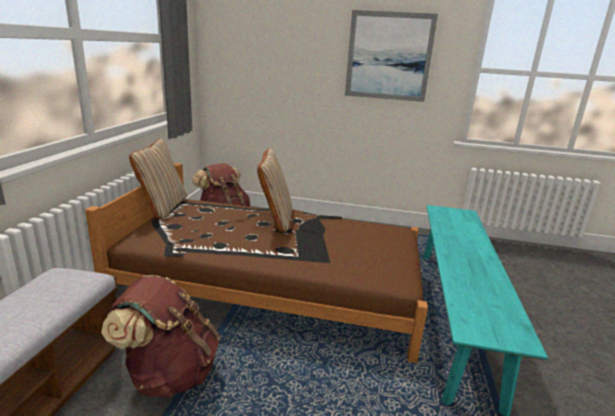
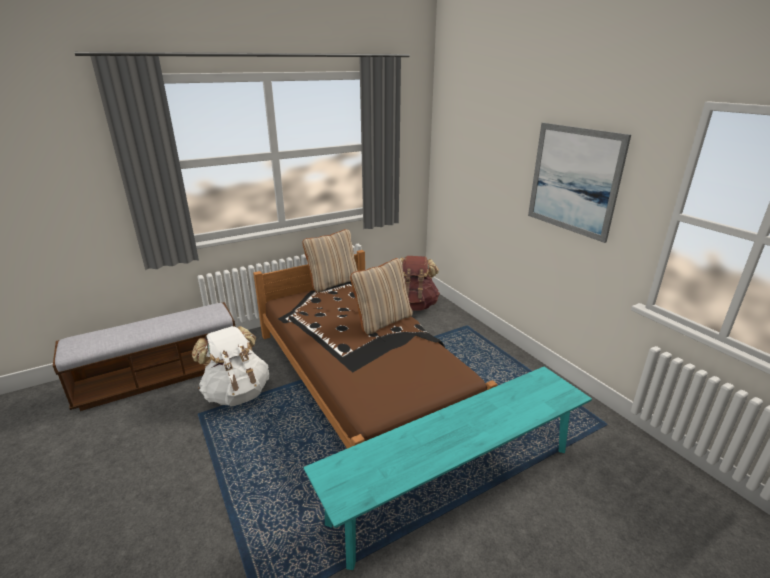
camera: 50 degrees right, 5 degrees up
brown backpack [101,275,220,398] -> white backpack [192,326,269,406]

